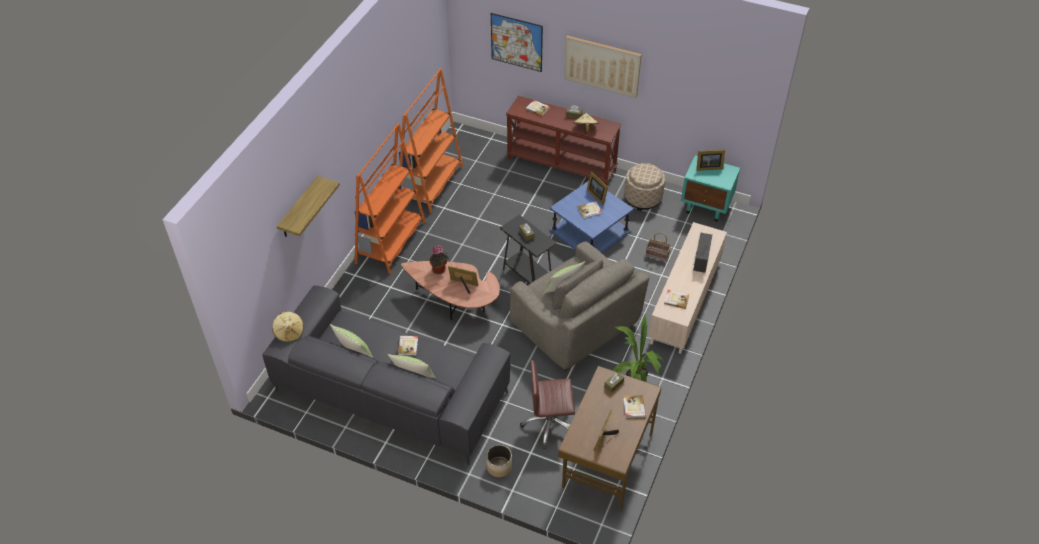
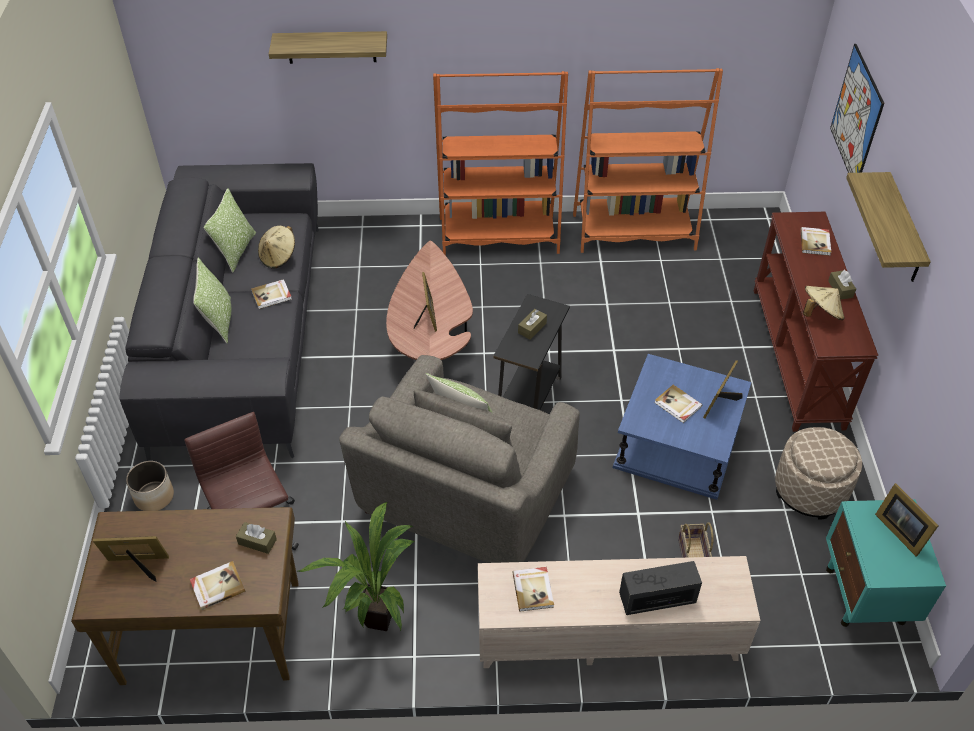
camera: 65 degrees right, 0 degrees up
beige hat [272,311,304,342] -> beige hat moved to [258,226,295,269]
potted plant [429,245,449,274] -> none
picture [564,36,642,98] -> shelf [846,172,931,282]

